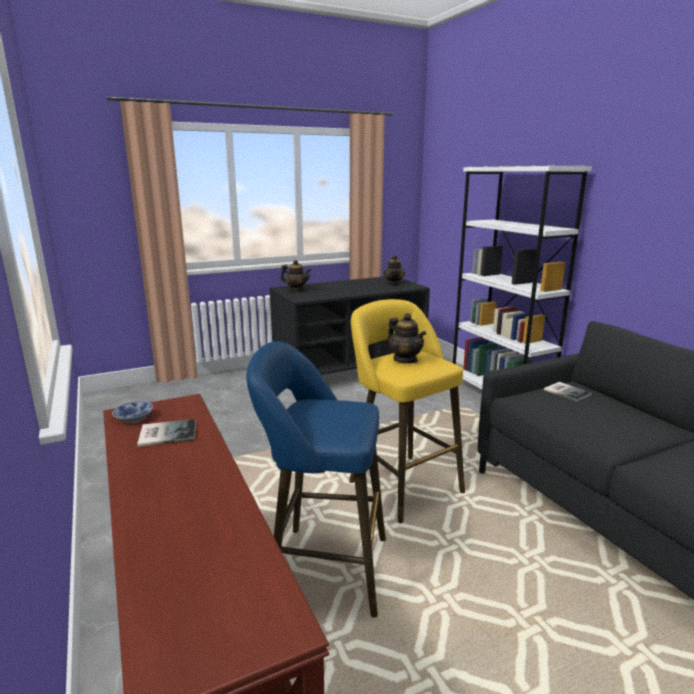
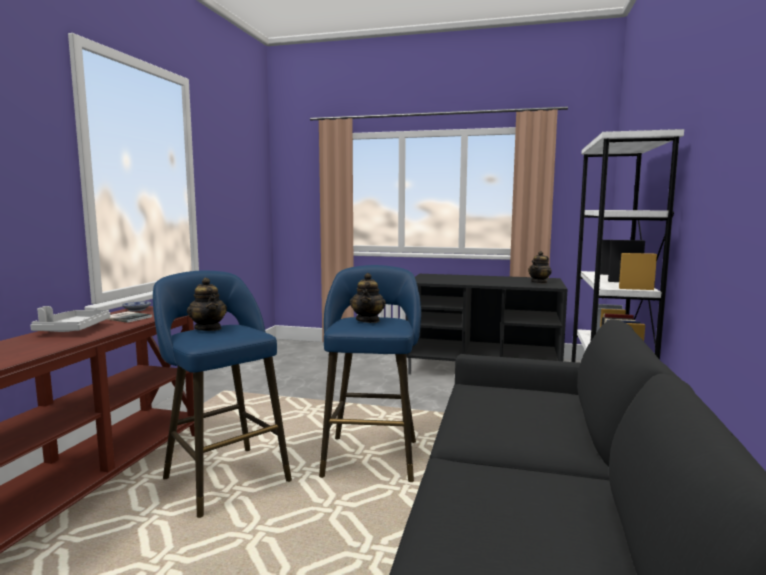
camera: 40 degrees right, 10 degrees down
teapot [280,260,311,291] -> teapot moved to [187,278,227,331]
yellow stool [349,299,465,523] -> blue stool [319,265,421,482]
book [544,382,591,402] -> none
none -> grey tray [30,306,110,332]

